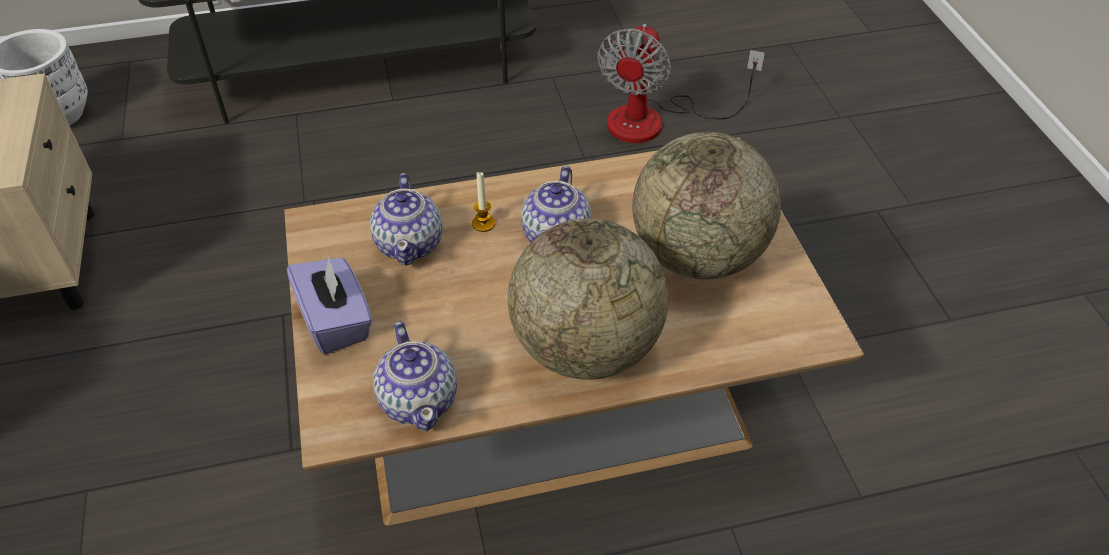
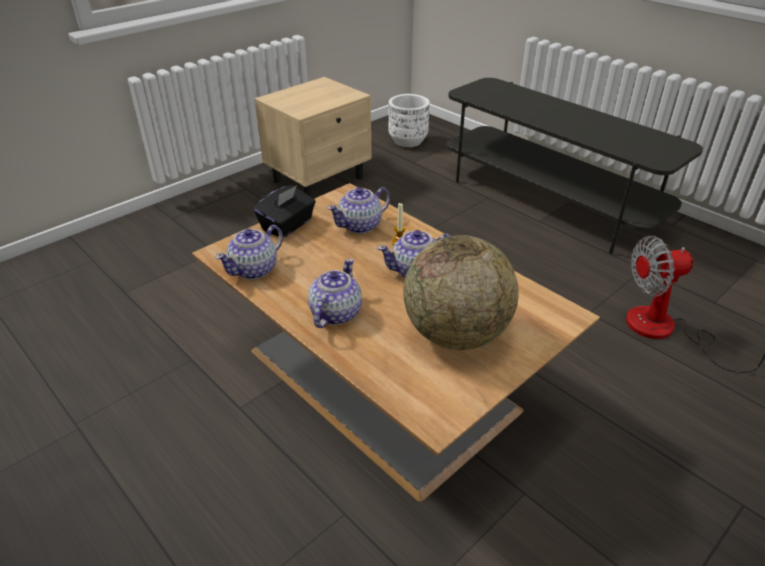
camera: 60 degrees right, 10 degrees down
purple tissue box [287,257,372,354] -> black tissue box [254,185,316,238]
globe [508,219,668,380] -> teapot [308,258,362,328]

